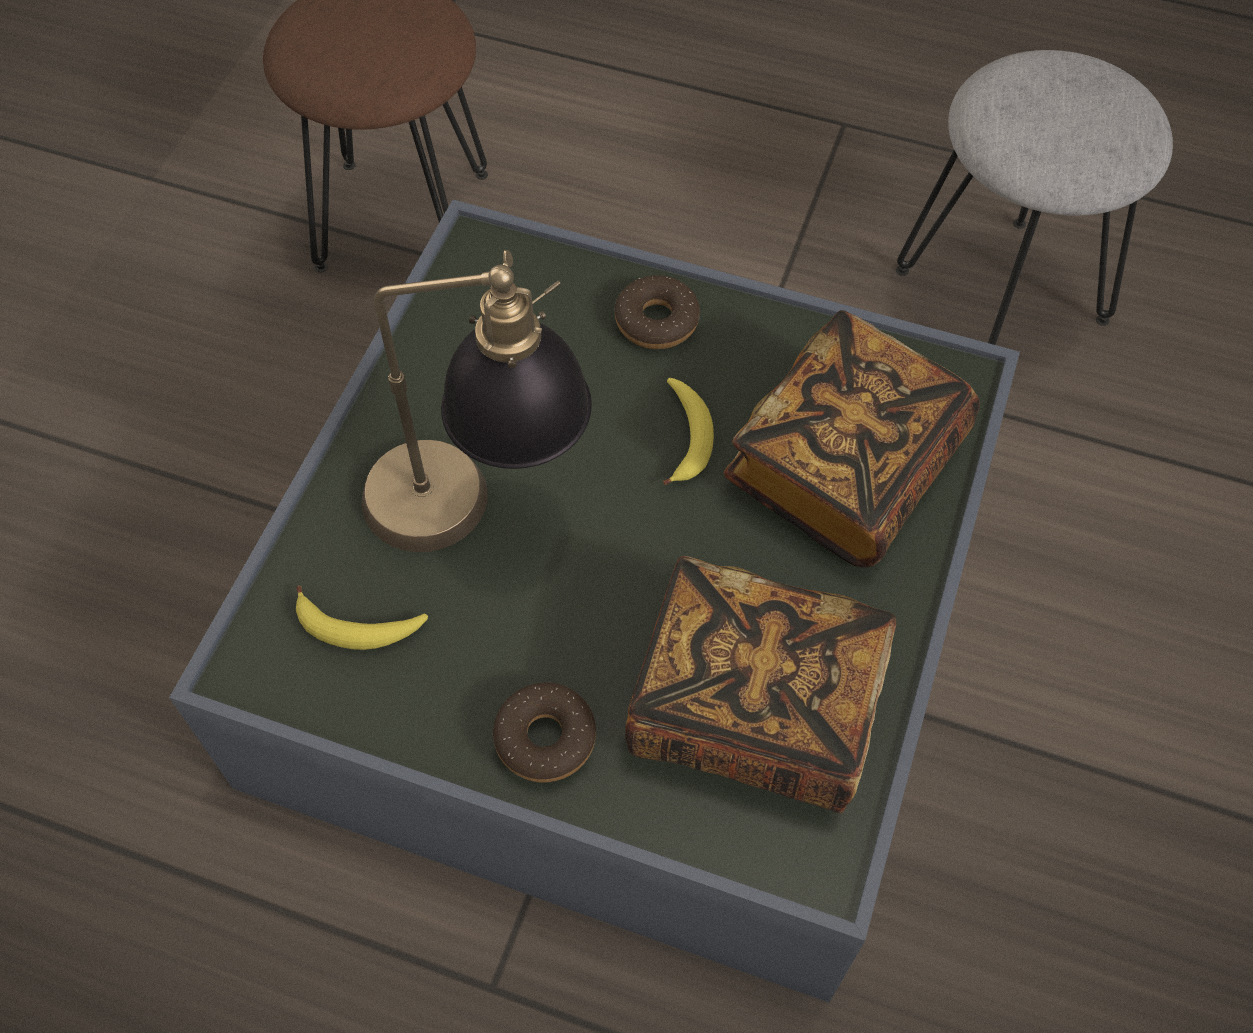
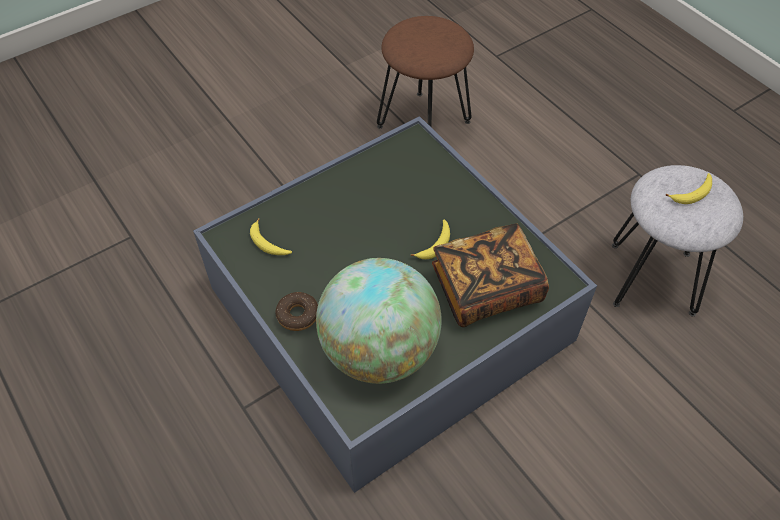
camera: 35 degrees right, 5 degrees down
table lamp [362,250,592,552] -> none
donut [615,275,700,349] -> none
book [625,556,896,813] -> globe [316,258,442,384]
none -> banana [665,173,712,204]

